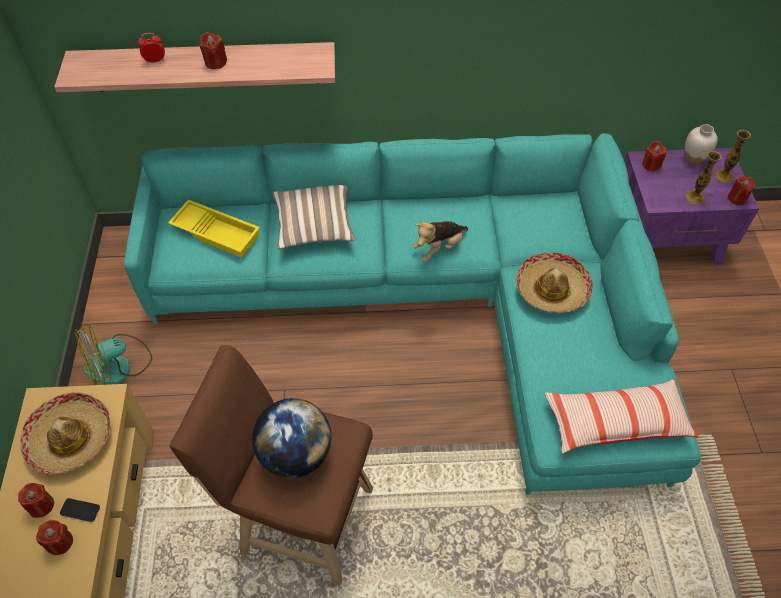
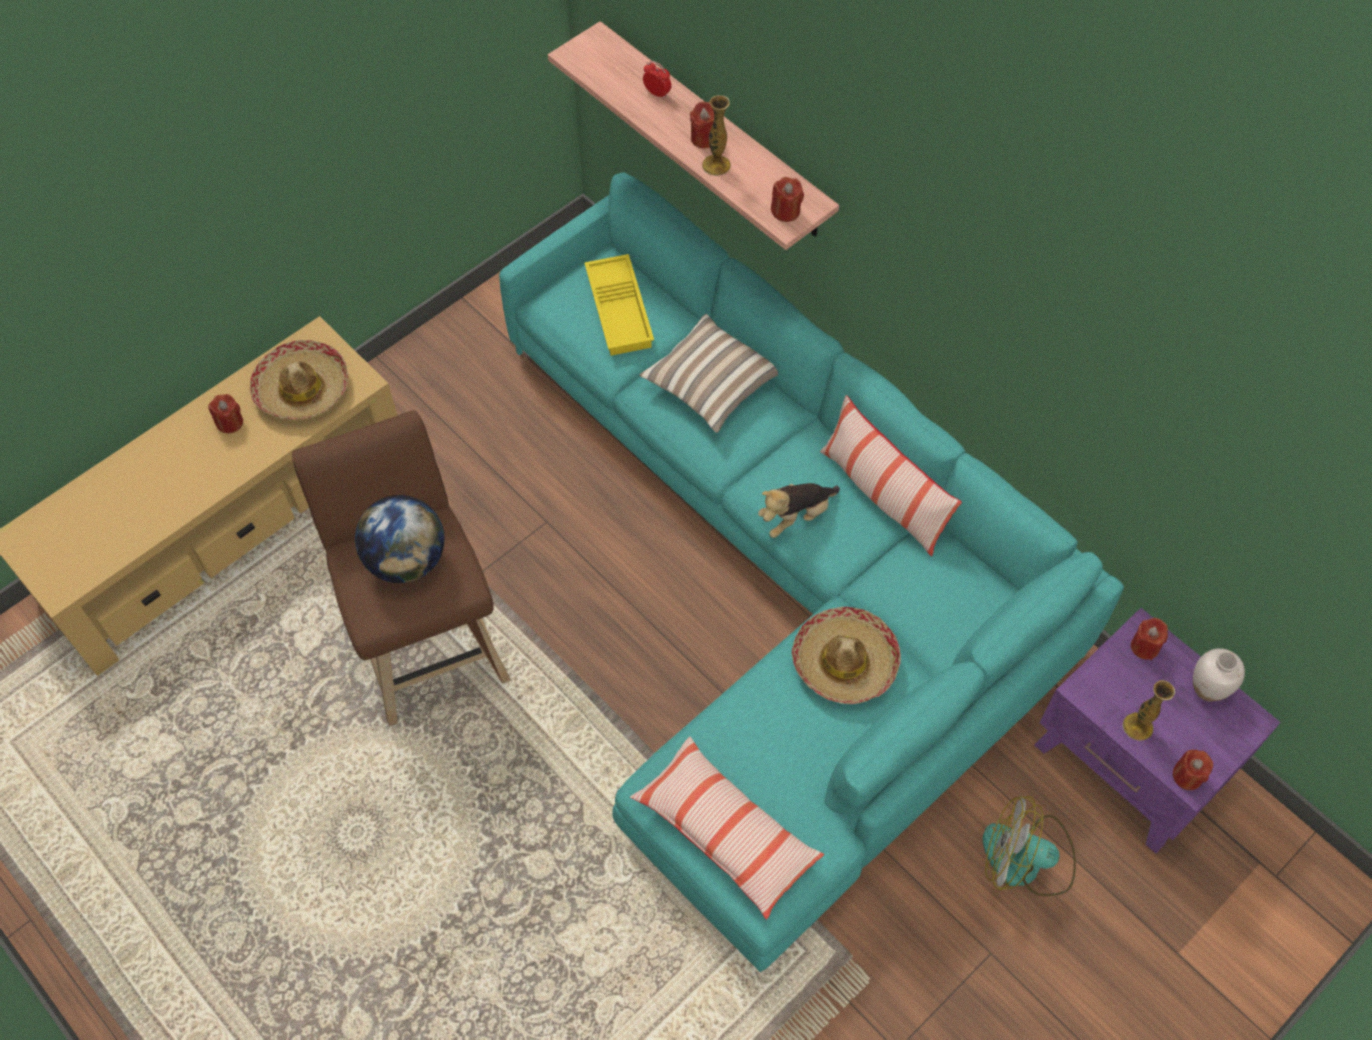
camera: 50 degrees right, 5 degrees up
red candle [36,520,73,555] -> red candle moved to [771,177,804,222]
phone [60,498,100,522] -> none
fan [75,323,153,385] -> fan moved to [983,796,1076,896]
plush toy [413,221,468,262] -> plush toy turned 45 degrees counterclockwise [758,483,840,538]
vase [715,130,751,183] -> vase moved to [702,95,731,176]
none -> pillow [820,395,962,556]

